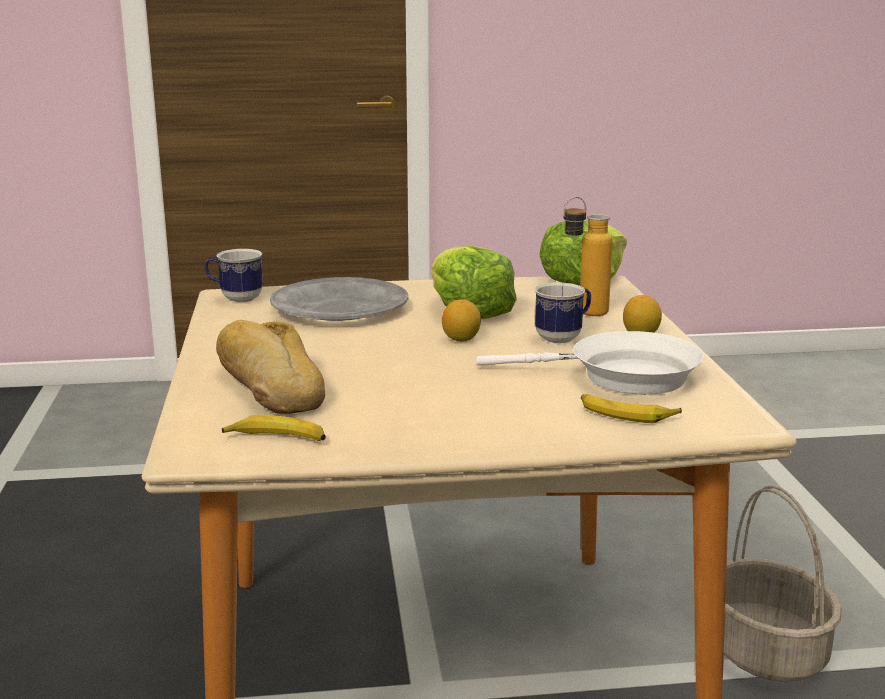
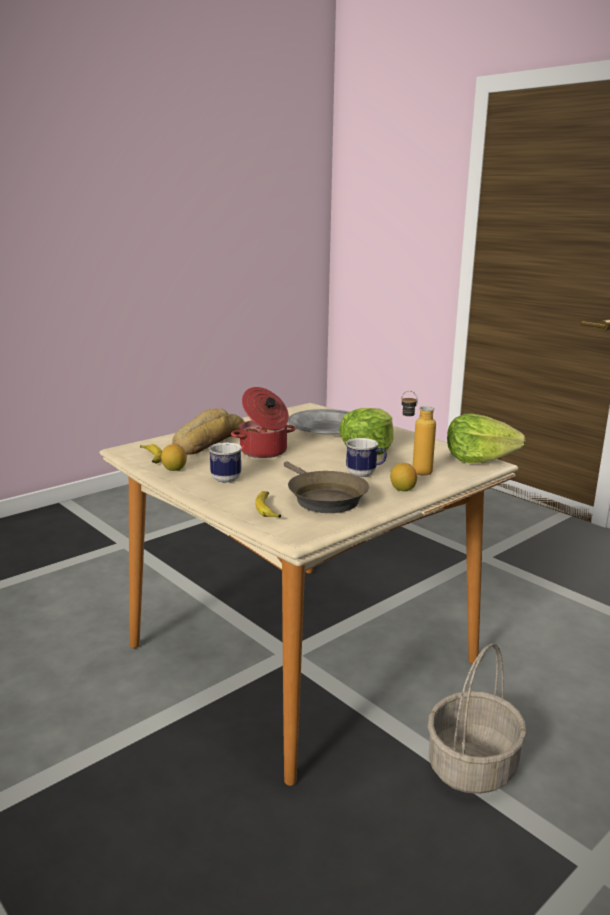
camera: 55 degrees right, 0 degrees up
mug [205,249,263,302] -> mug moved to [209,442,242,483]
lemon [442,299,481,342] -> lemon moved to [161,444,187,471]
white frying pan [476,331,703,395] -> brown frying pan [284,462,369,513]
none -> cooking pot [231,387,296,458]

